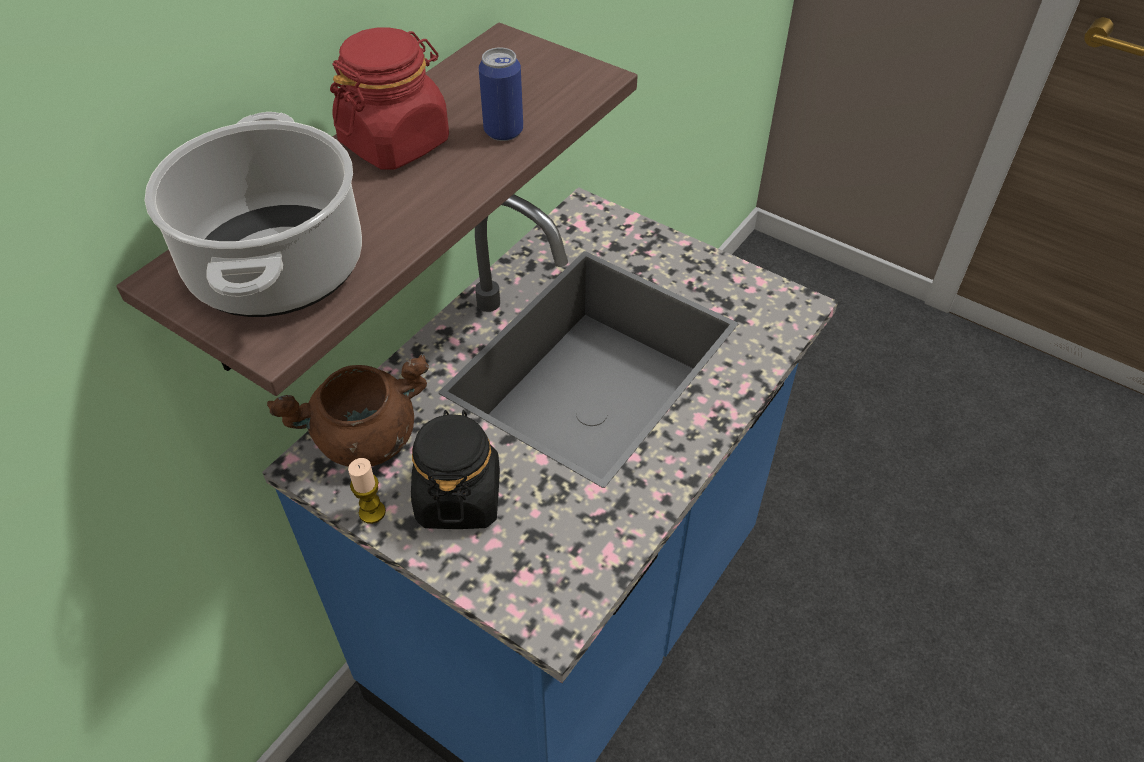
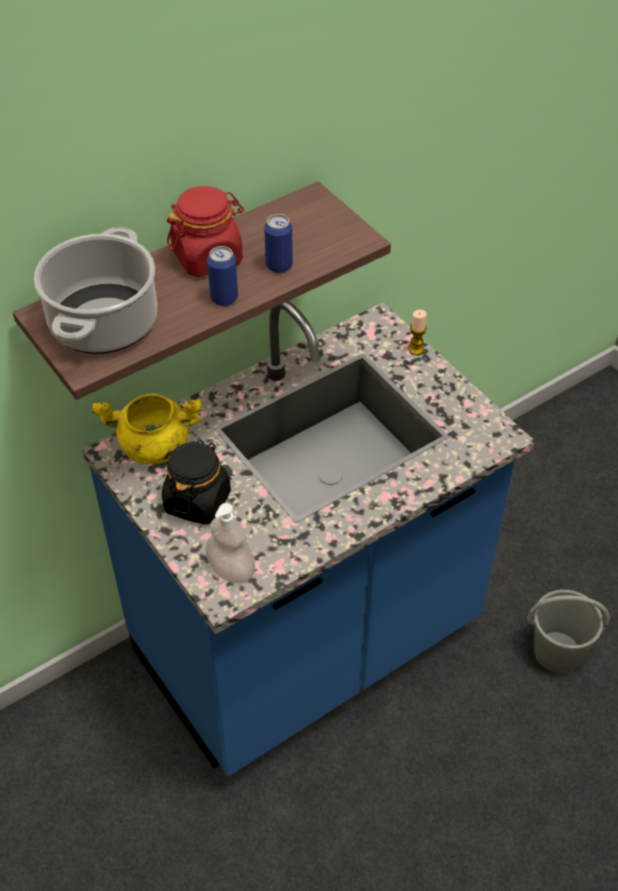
camera: 20 degrees right, 0 degrees up
brown cooking pot [267,354,429,467] -> yellow cooking pot [92,394,202,465]
candle [348,458,386,524] -> candle moved to [408,310,427,355]
none -> soap dispenser [206,503,255,584]
none -> can [207,246,238,306]
none -> grey bucket [527,590,610,673]

